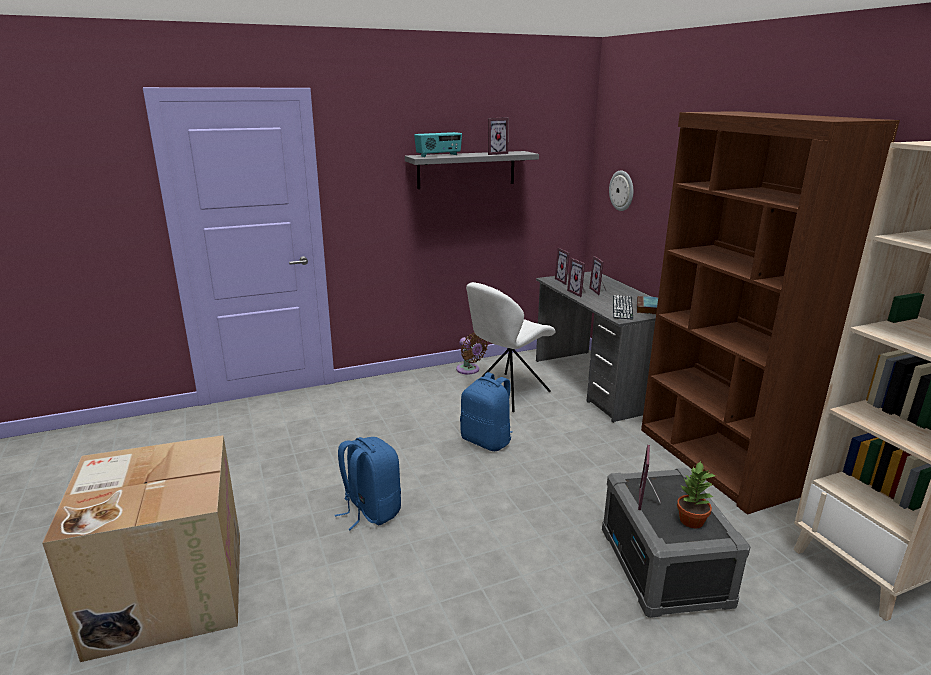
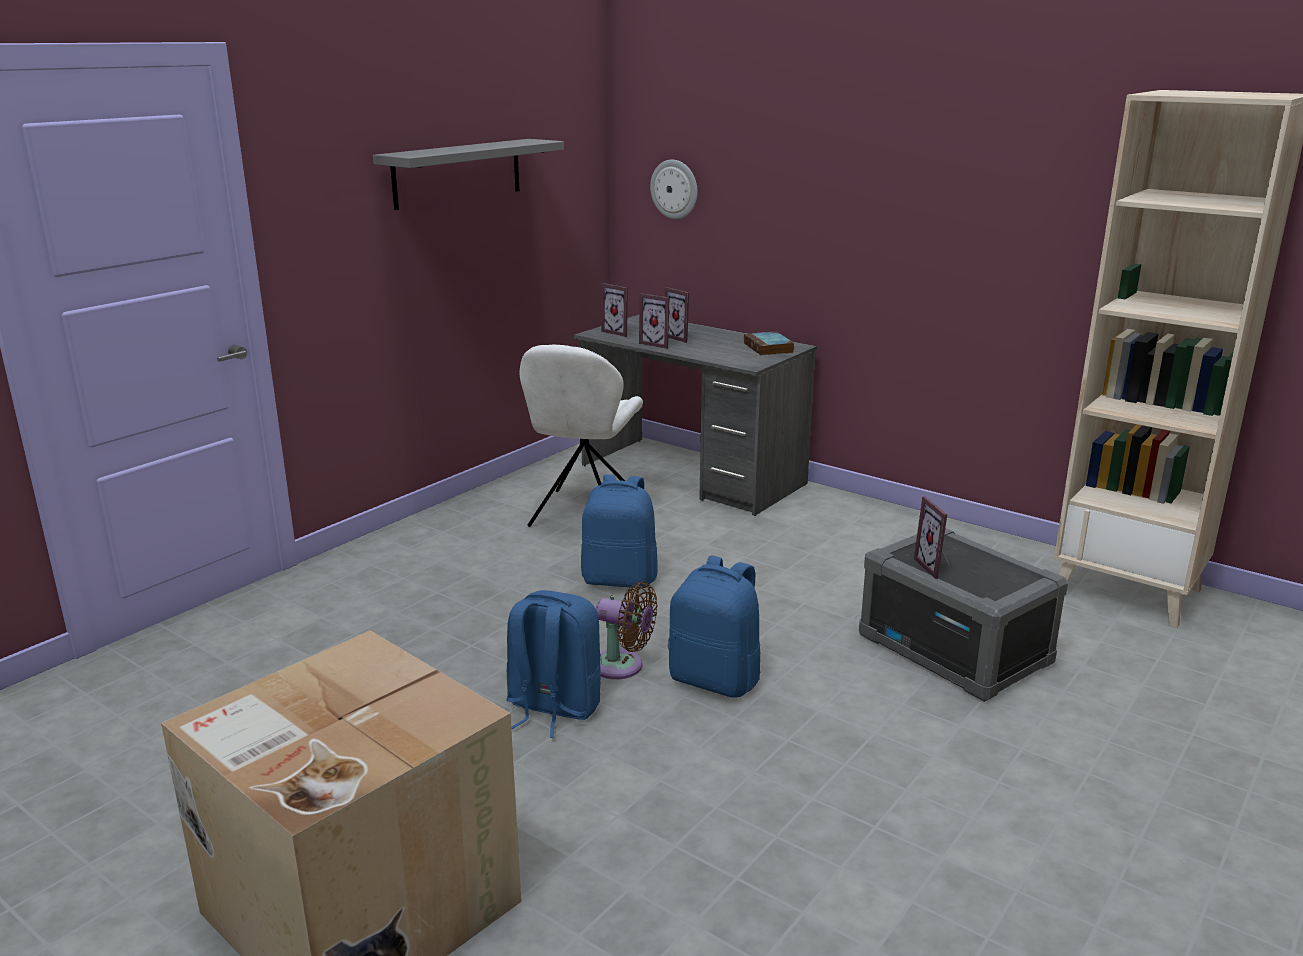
camera: 30 degrees left, 0 degrees up
radio [414,132,462,157] -> none
brown fan [456,333,488,374] -> brown fan moved to [596,582,657,679]
picture frame [488,118,509,155] -> none
keyboard [613,295,633,319] -> none
brown bookcase [641,111,900,515] -> none
potted plant [677,460,716,528] -> none
none -> blue backpack [668,556,761,698]

